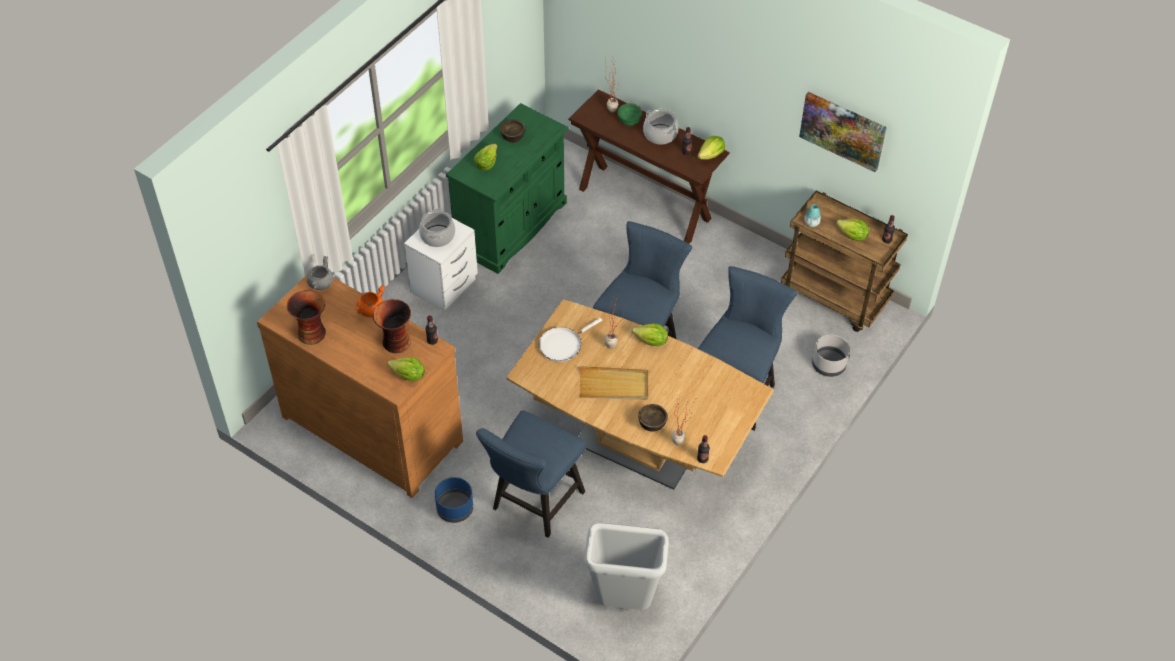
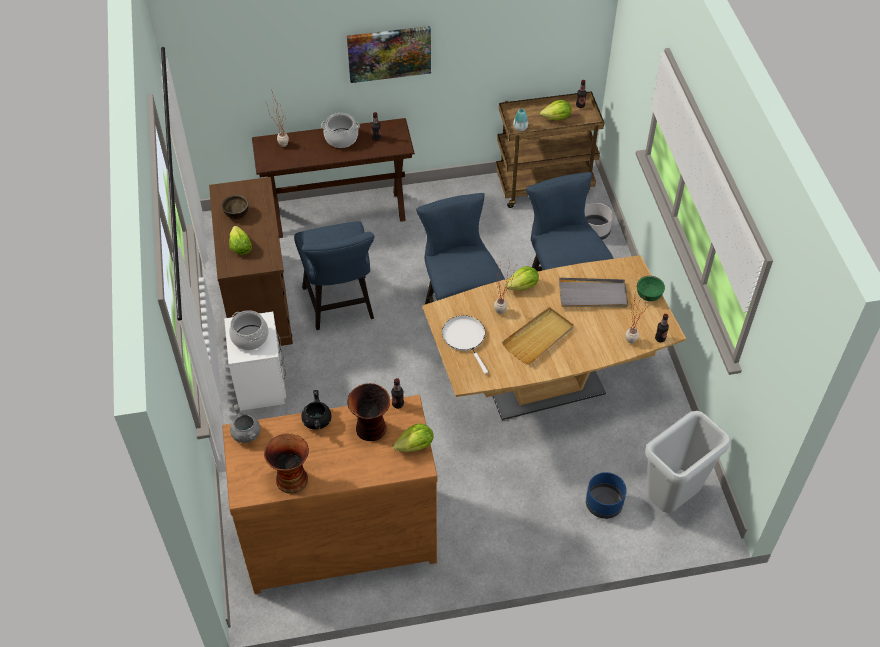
camera: 45 degrees left, 0 degrees up
orange cooking pot [355,285,385,317] -> black cooking pot [301,390,331,430]
blue planter [435,477,473,523] -> blue planter moved to [586,472,627,519]
green cabinet [446,103,569,274] -> brown cabinet [209,177,293,346]
blue chair [476,411,586,537] -> blue chair moved to [294,221,374,330]
white frying pan [539,318,602,362] -> white frying pan turned 150 degrees clockwise [442,315,488,374]
green bowl [617,103,642,126] -> green bowl moved to [637,276,665,301]
brown bowl [638,404,668,432] -> none
lettuce [697,136,725,160] -> none
picture [799,92,887,172] -> picture moved to [347,26,431,83]
none -> grey tray [559,277,628,308]

